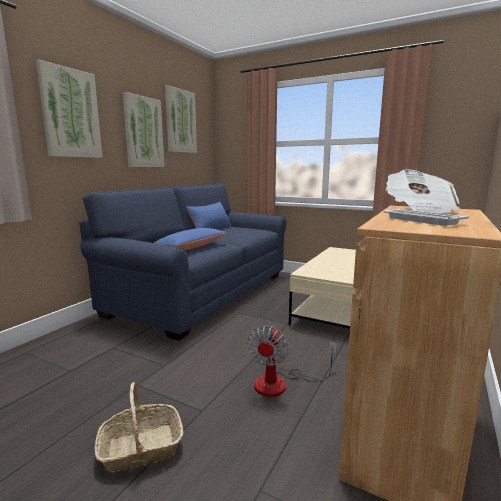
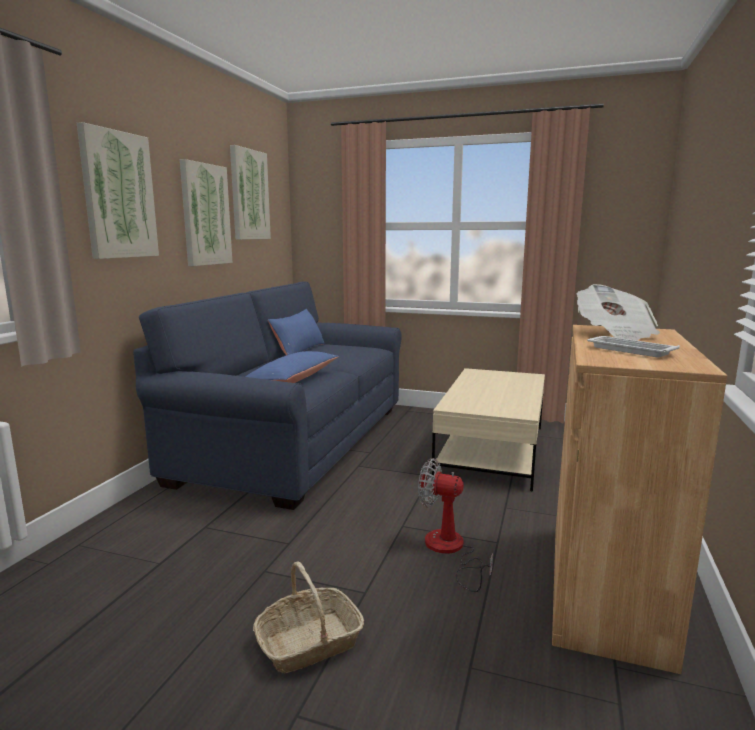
camera: 10 degrees left, 0 degrees up
fan [247,325,337,397] -> fan turned 105 degrees clockwise [418,458,493,592]

